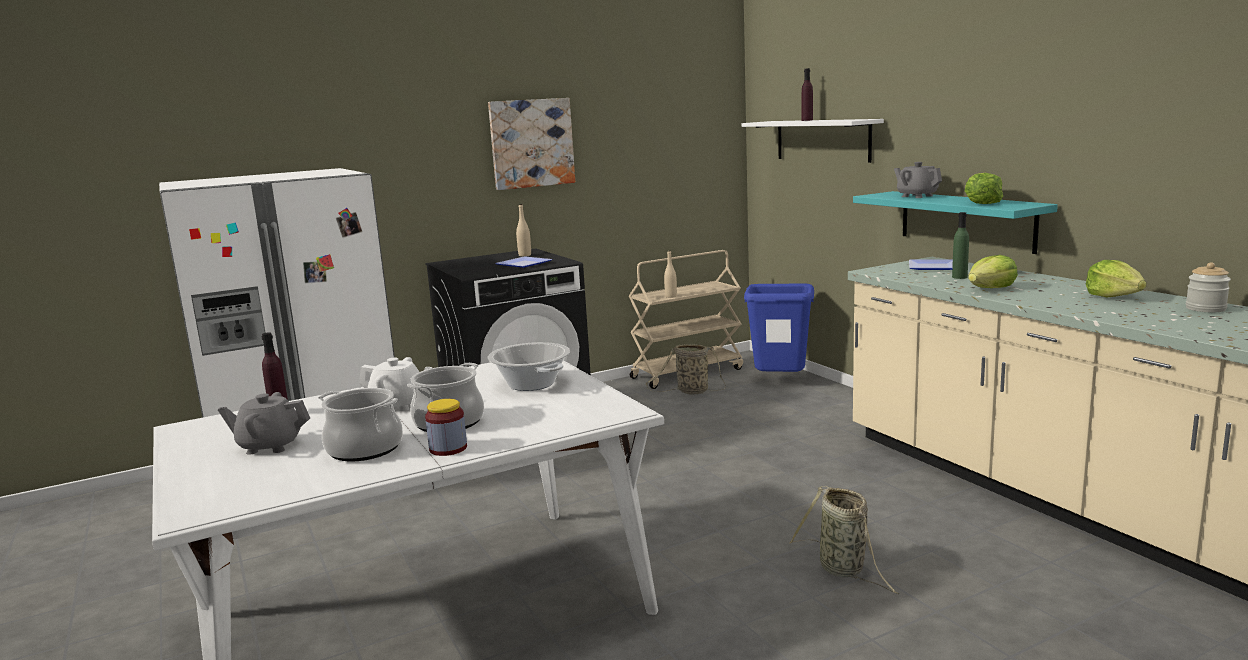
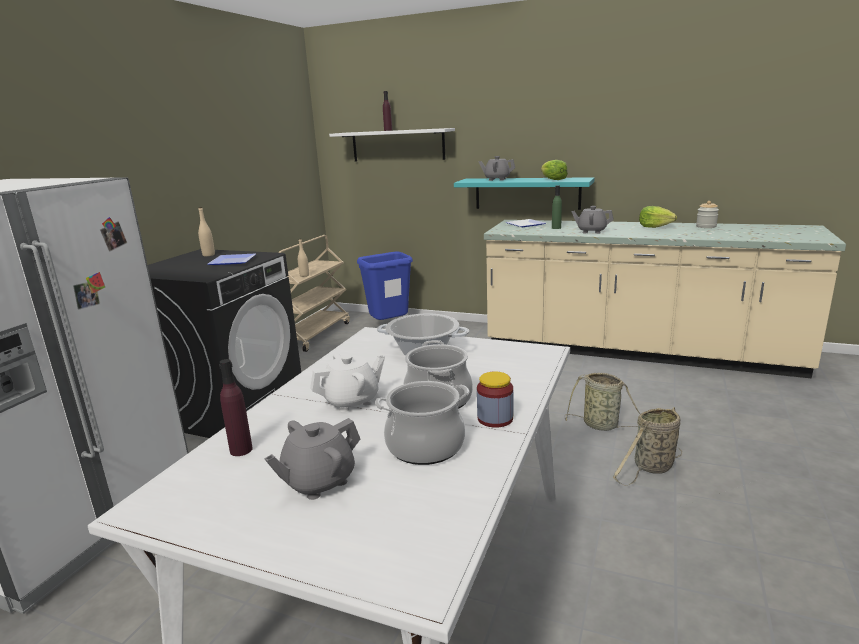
camera: 40 degrees left, 5 degrees up
picture [488,98,575,190] -> none
basket [646,344,726,395] -> basket moved to [613,407,682,486]
lettuce [968,255,1018,288] -> grey teapot [571,206,614,234]

